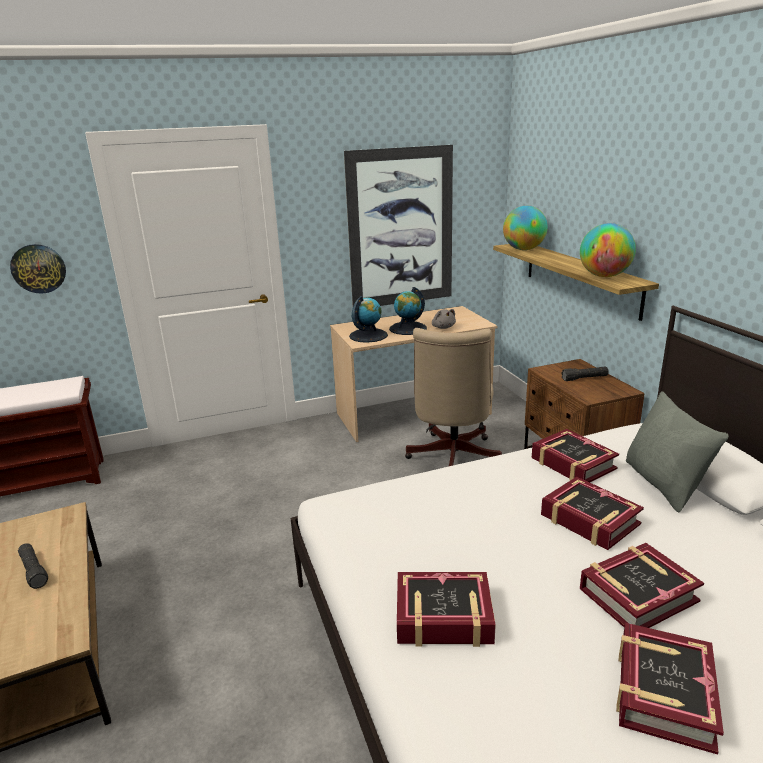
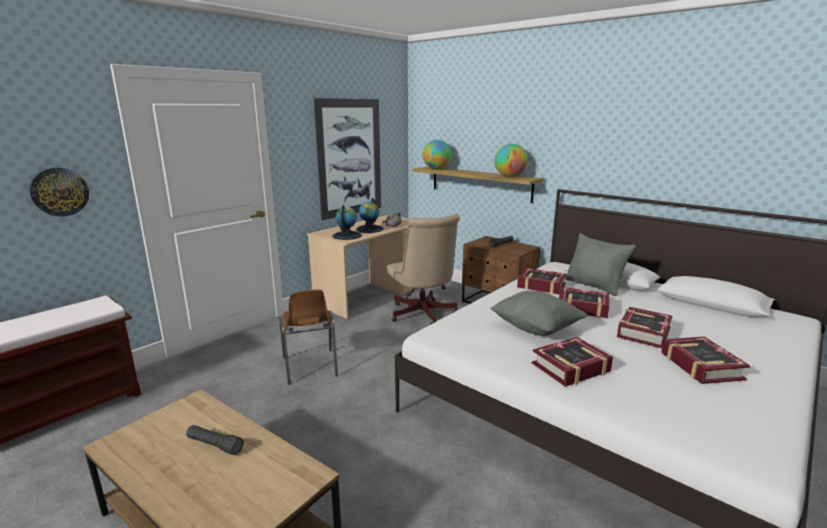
camera: 30 degrees left, 5 degrees down
none -> brown chair [279,290,338,385]
none -> grey pillow [490,291,588,336]

